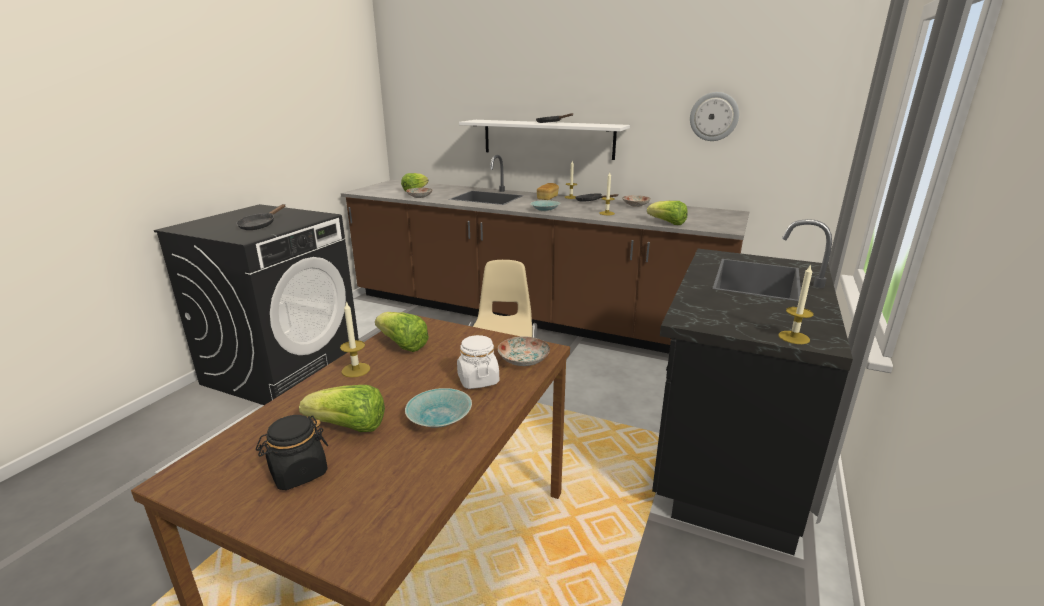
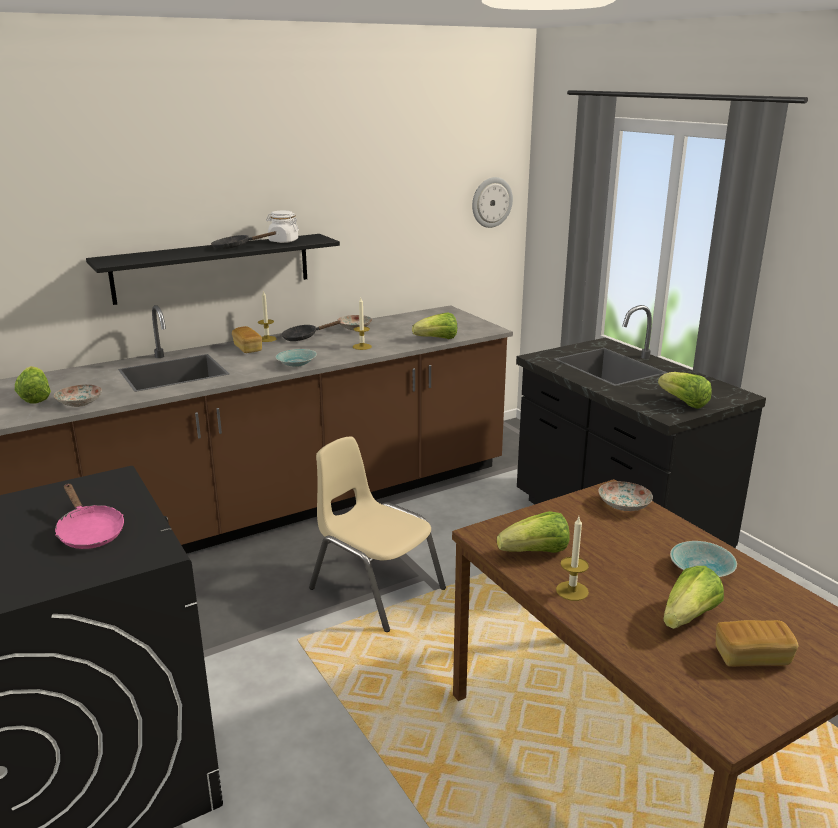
camera: 55 degrees left, 0 degrees up
black frying pan [236,204,285,230] -> pink frying pan [55,484,124,549]
black jar [256,415,328,490] -> bread [715,620,798,667]
white jar [457,335,499,389] -> white jar moved to [266,211,299,243]
white shelf [459,120,630,160] -> black shelf [86,234,340,305]
wall clock [690,92,739,141] -> wall clock moved to [472,177,513,228]
candle [778,264,814,344] -> none
none -> lettuce [658,372,712,409]

